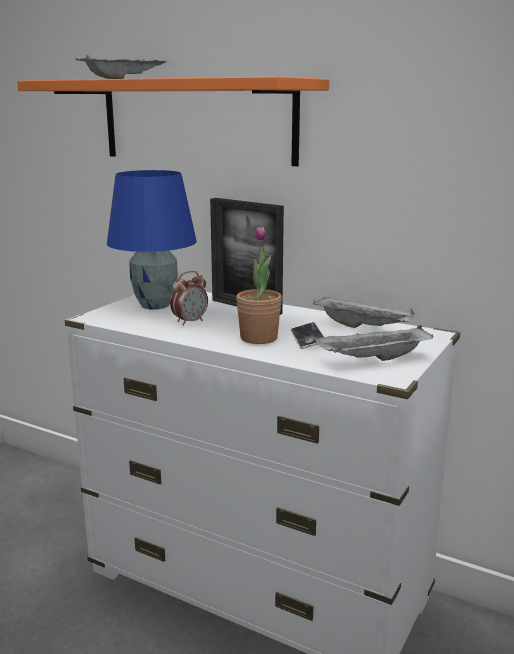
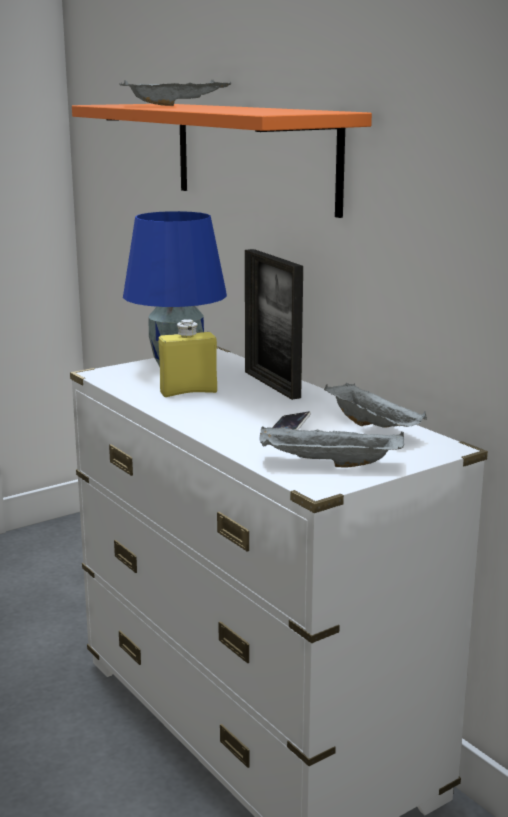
camera: 25 degrees right, 0 degrees up
alarm clock [170,271,208,326] -> yellow bottle [159,319,217,397]
potted plant [236,227,282,344] -> none

